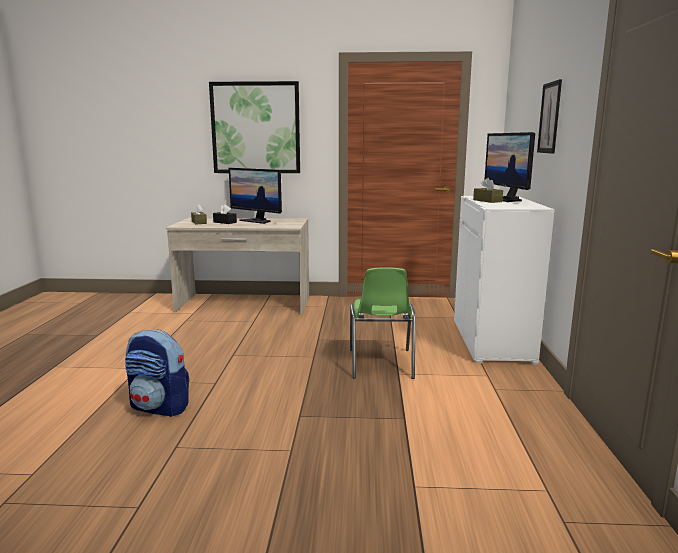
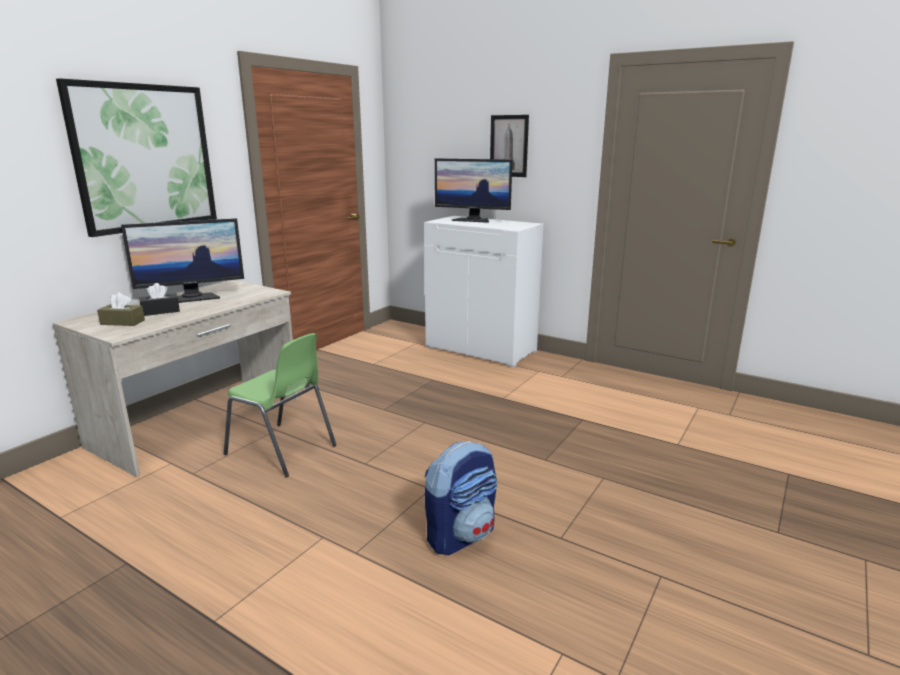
camera: 60 degrees left, 5 degrees up
green chair [350,267,415,379] -> green chair moved to [224,333,336,477]
brown tissue box [473,178,503,203] -> none

